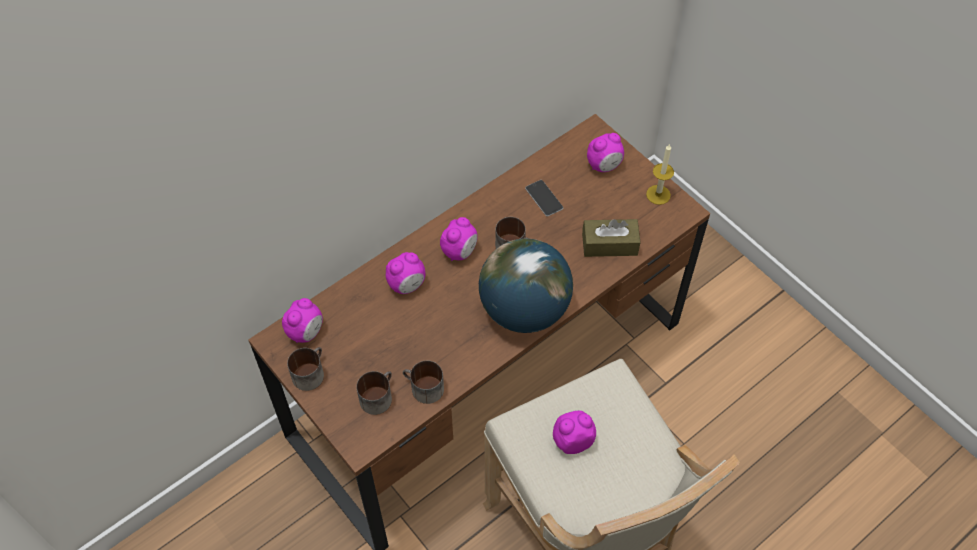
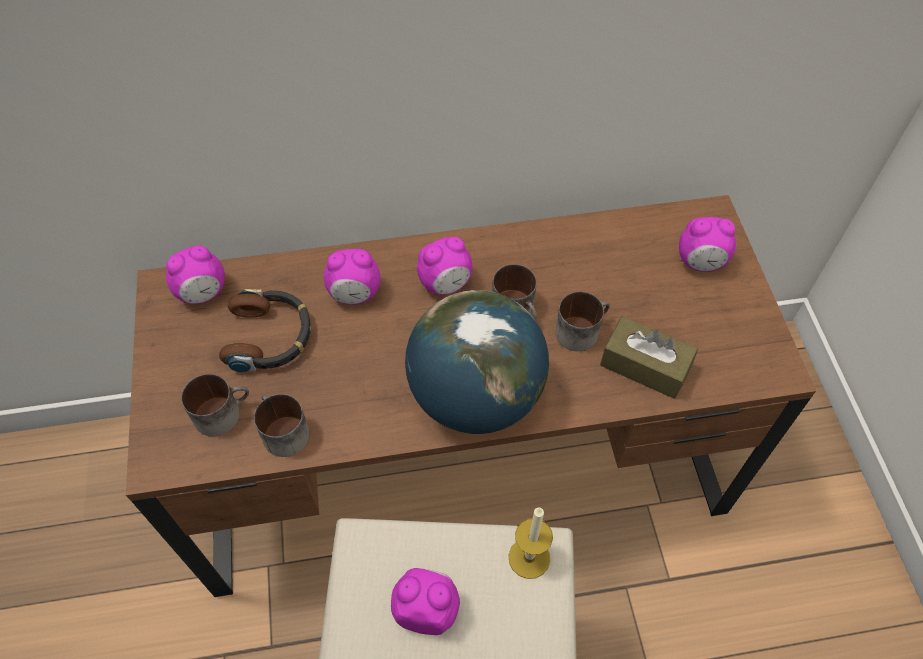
camera: 30 degrees right, 0 degrees up
mug [287,347,324,391] -> mug moved to [555,292,610,351]
phone [525,180,563,217] -> none
candle [646,144,674,205] -> candle moved to [509,507,553,579]
none -> headphones [219,289,311,372]

